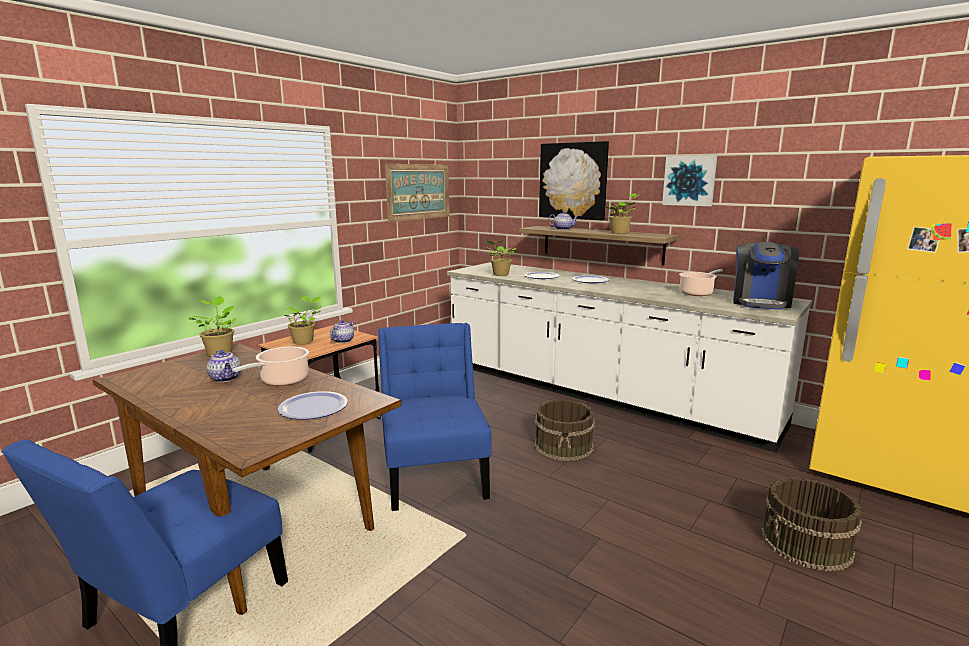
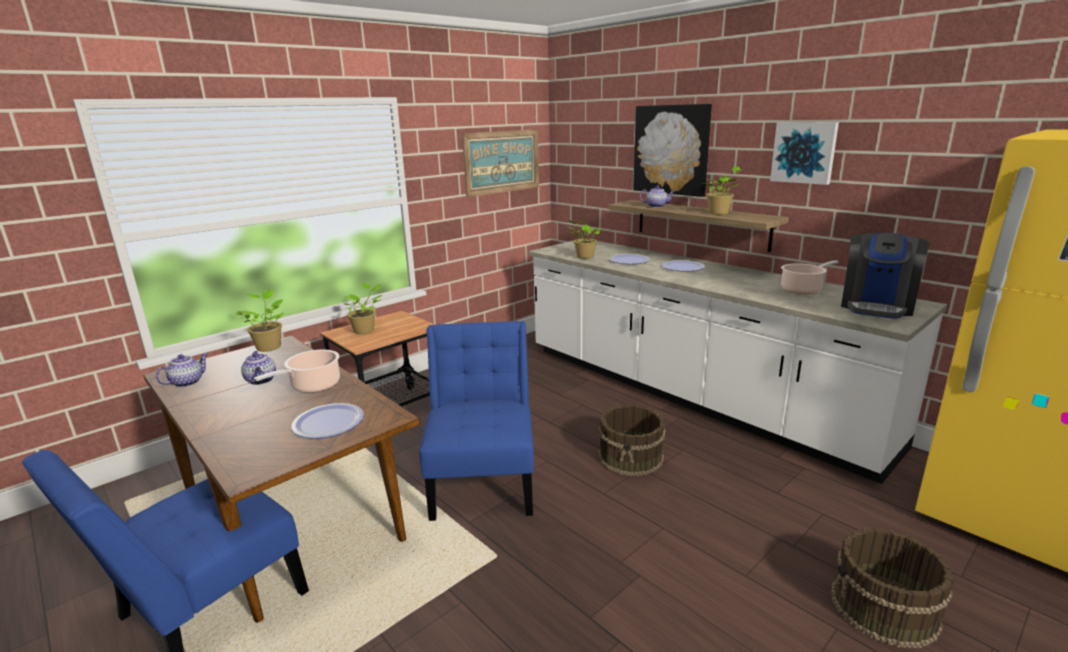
camera: 10 degrees right, 5 degrees up
teapot [330,320,354,343] -> teapot moved to [156,353,207,387]

